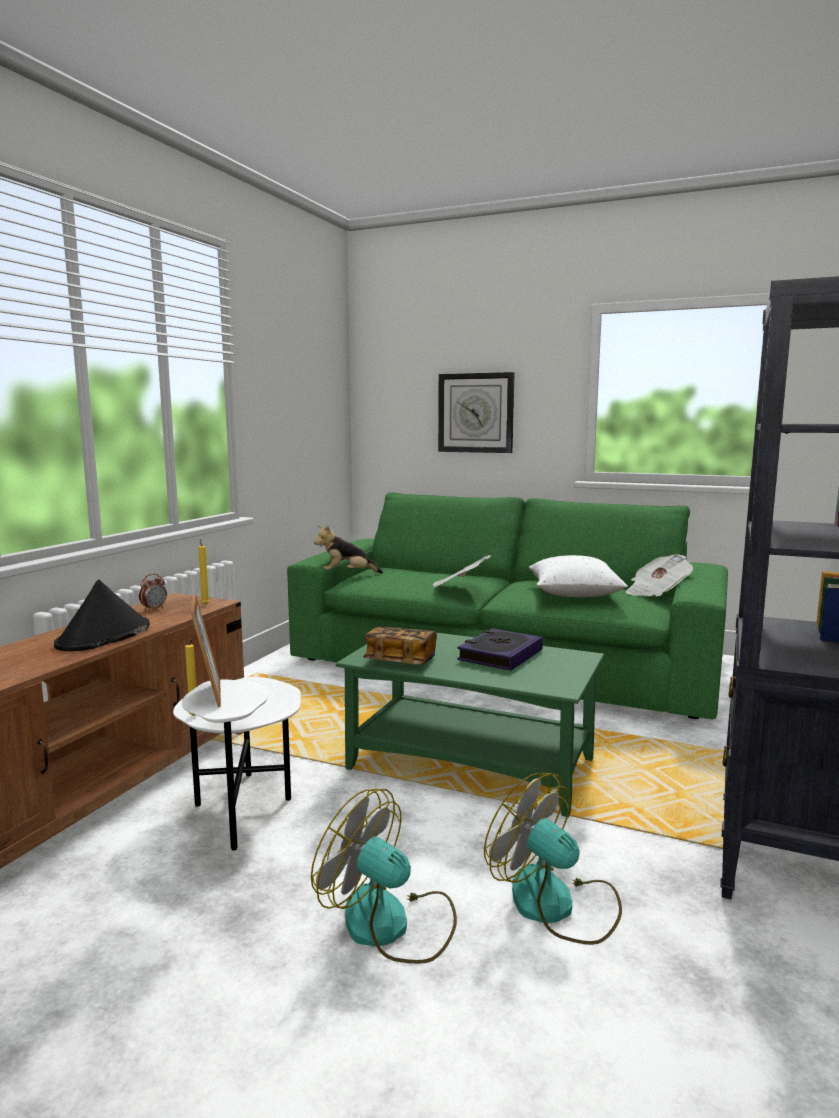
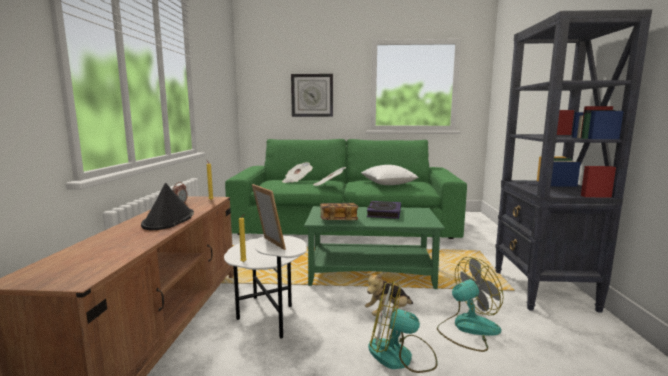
camera: 20 degrees left, 0 degrees up
plush toy [314,525,383,574] -> plush toy moved to [365,273,413,316]
fan [484,773,622,945] -> fan turned 135 degrees clockwise [437,257,504,352]
newspaper [626,554,693,596] -> newspaper moved to [282,162,313,183]

